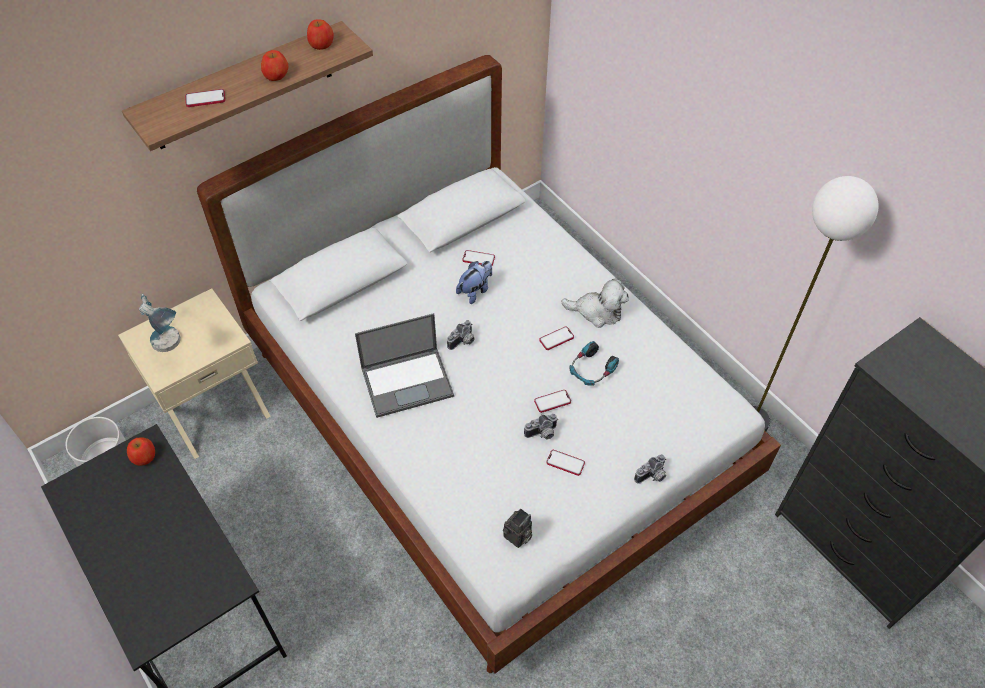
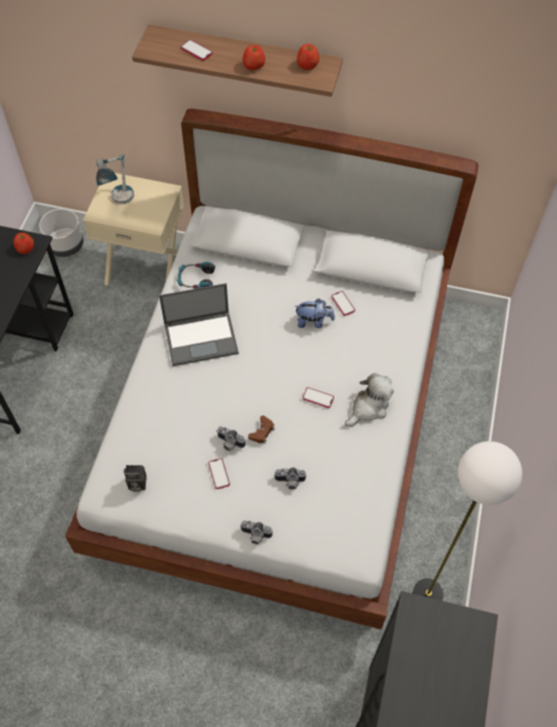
camera: 50 degrees right, 5 degrees up
laptop [355,313,454,418] -> laptop turned 45 degrees counterclockwise [159,283,239,366]
camera [447,320,475,350] -> camera moved to [274,467,307,489]
phone [534,390,571,413] -> brown game controller [248,415,275,443]
plush toy [561,278,629,328] -> plush toy turned 105 degrees counterclockwise [345,373,394,427]
headphones [569,341,619,386] -> headphones moved to [177,262,215,289]

